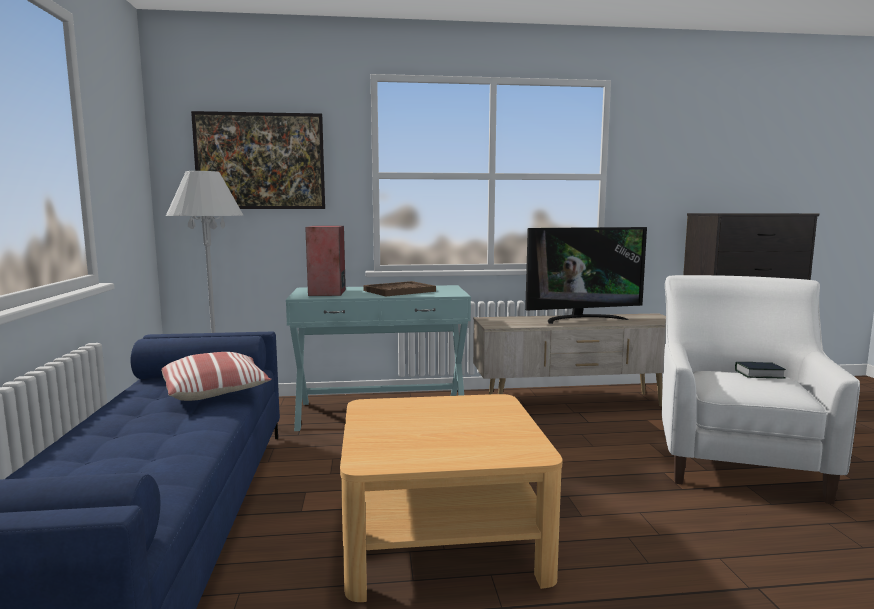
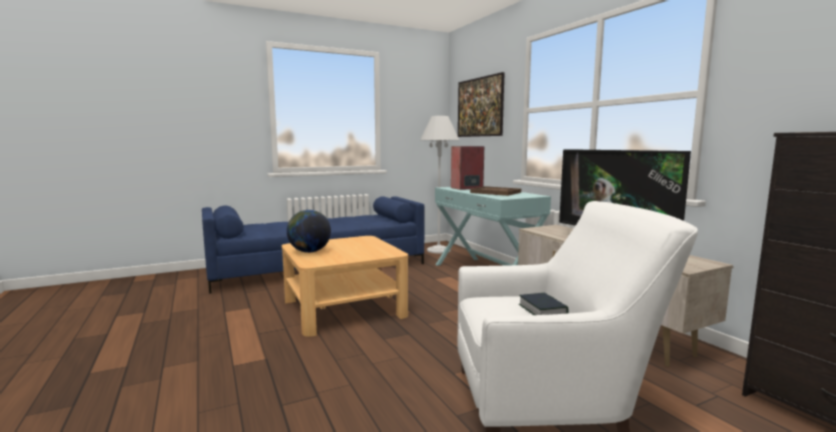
camera: 70 degrees right, 0 degrees up
pillow [161,352,271,401] -> none
none -> globe [287,210,331,253]

